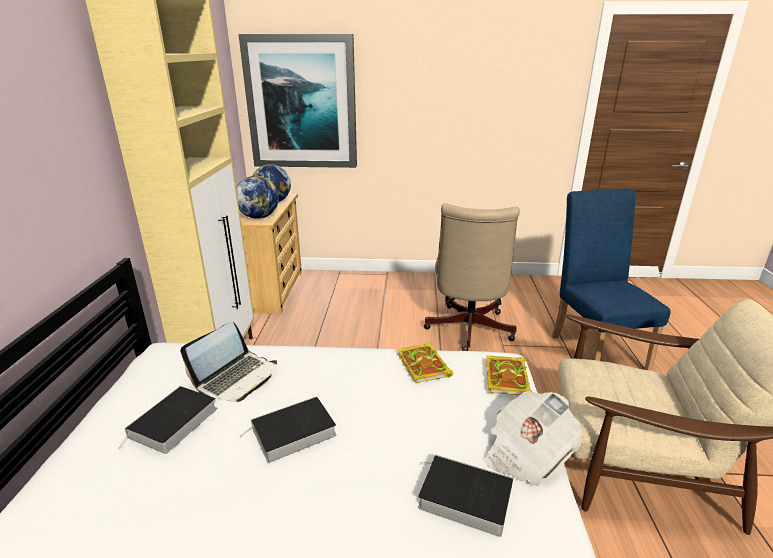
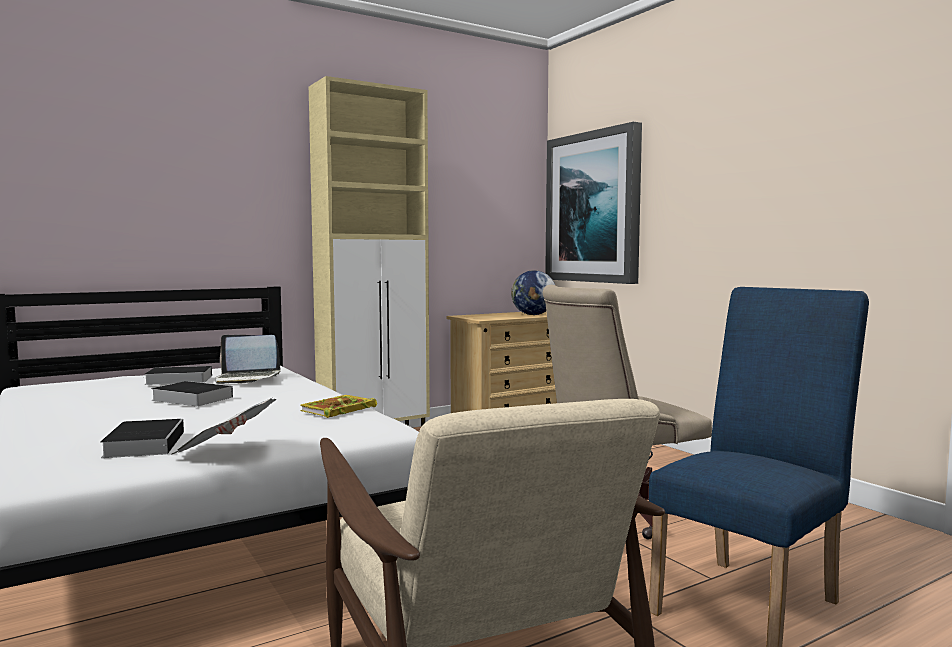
camera: 55 degrees right, 20 degrees down
globe [236,176,279,219] -> none
book [486,355,532,396] -> none

